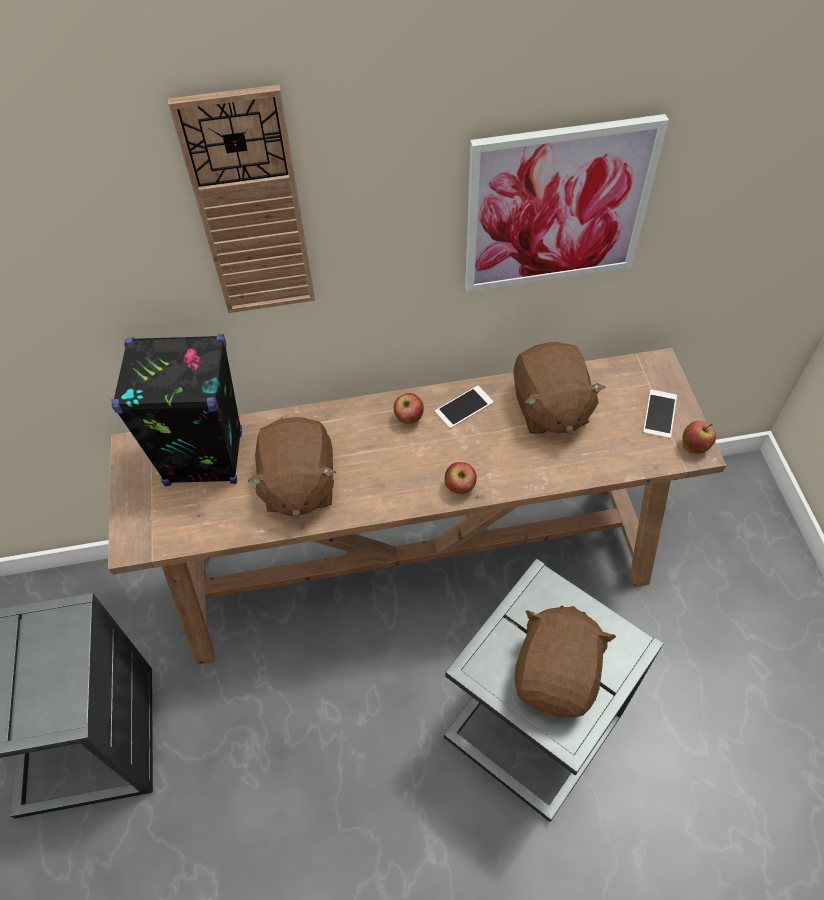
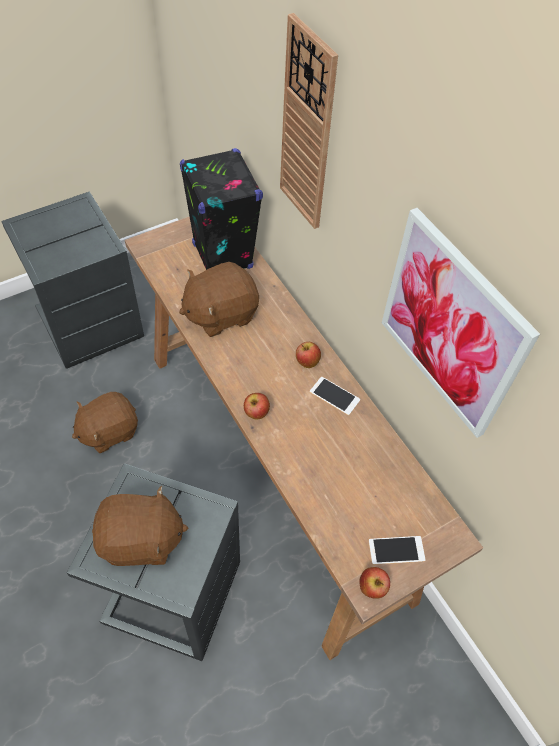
camera: 65 degrees right, 0 degrees up
brown plush toy [513,342,605,434] -> brown plush toy moved to [72,392,138,453]

